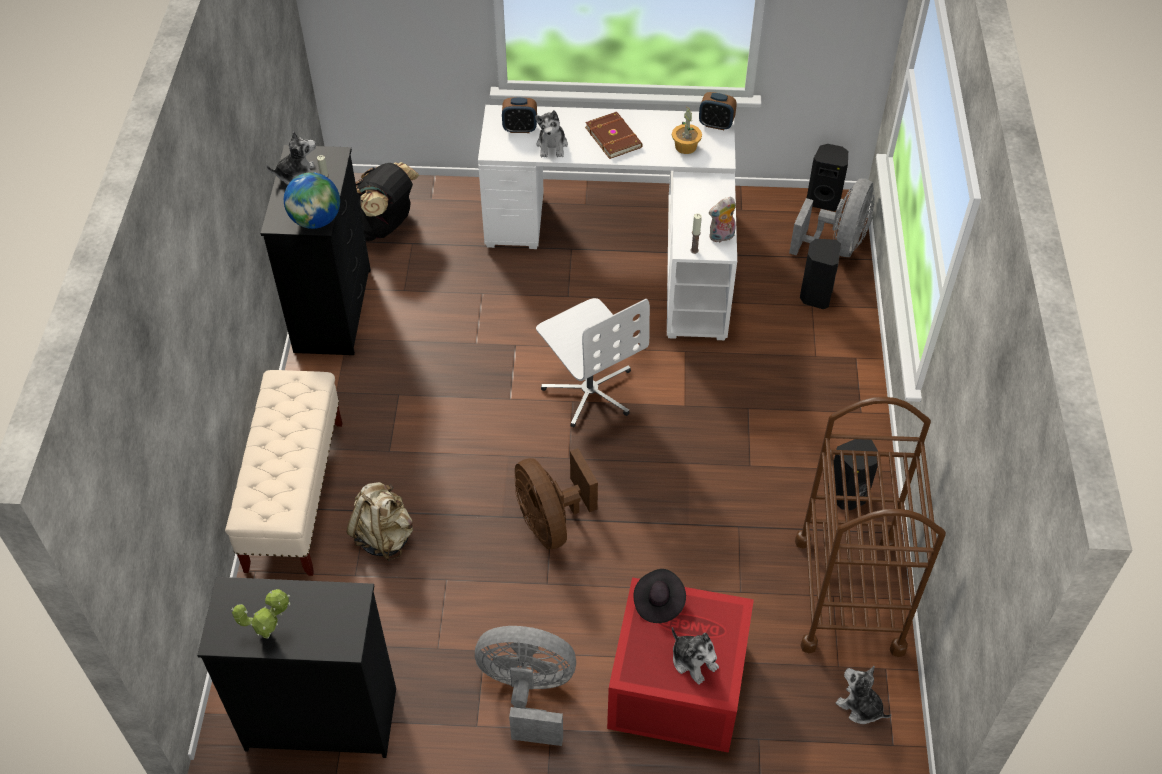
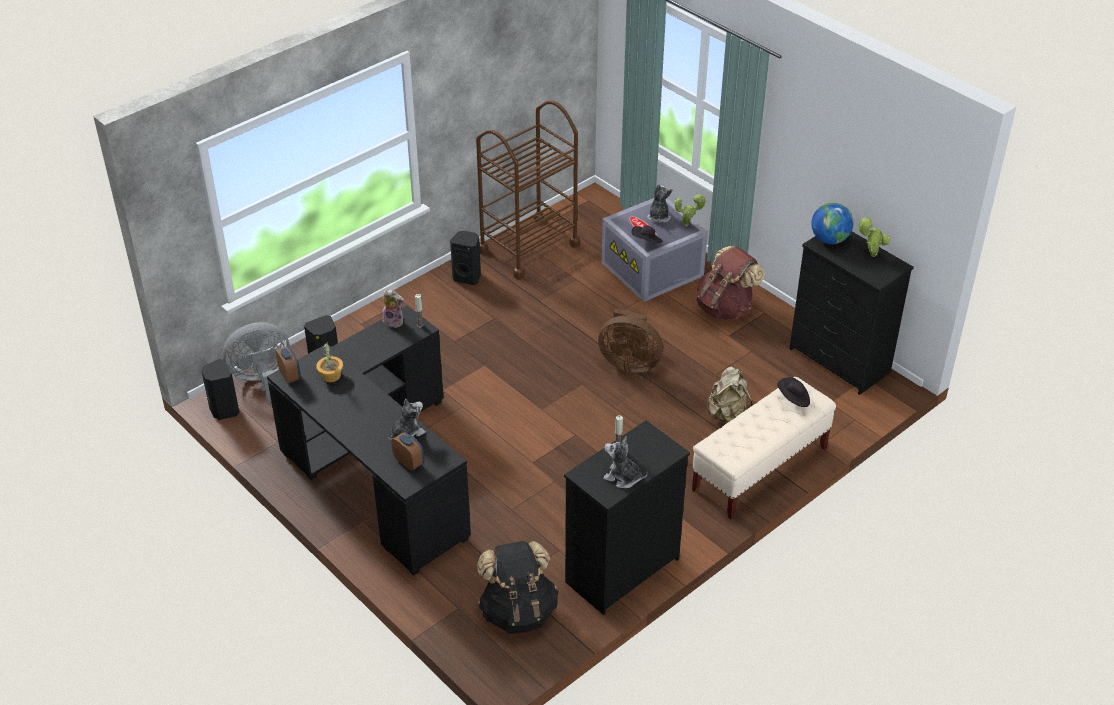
camera: 135 degrees left, 10 degrees down
globe [284,172,340,229] -> globe moved to [811,203,853,244]
grey fan [475,626,576,746] -> brown backpack [697,246,765,320]
white desk [478,105,737,340] -> black desk [267,306,471,576]
brown fan [515,448,598,550] -> brown fan turned 90 degrees clockwise [598,309,663,373]
white office chair [536,298,650,427] -> none
brown book [585,112,643,159] -> none
red storage box [607,577,754,753] -> grey storage box [601,198,708,302]
plush toy [836,666,891,724] -> none
none -> potted plant [674,194,706,226]
none -> black hat [777,377,810,407]

